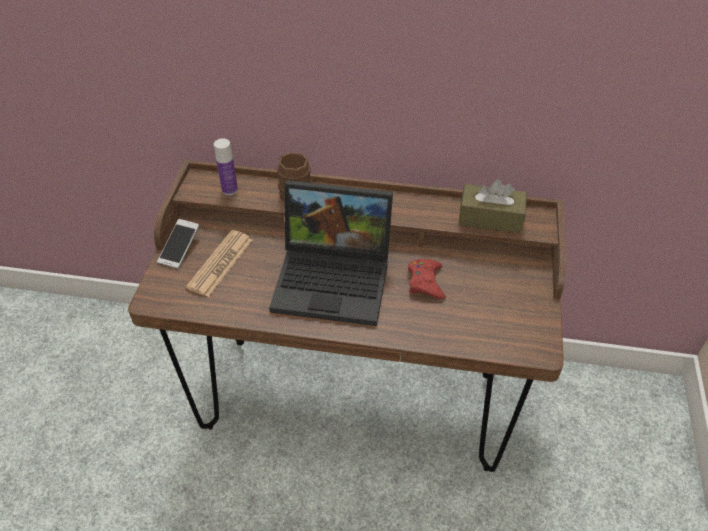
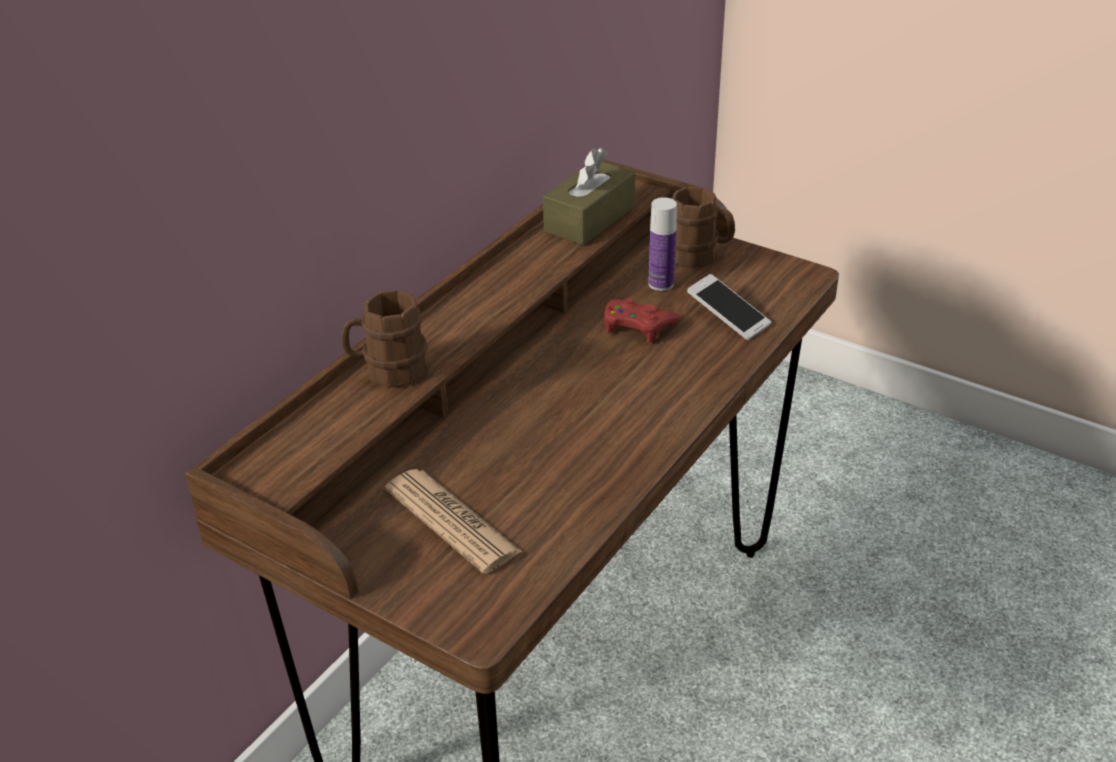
camera: 65 degrees left, 10 degrees down
phone [157,219,199,269] -> phone moved to [687,274,771,340]
bottle [214,138,238,195] -> bottle moved to [649,197,677,291]
laptop [269,180,393,326] -> none
none -> brown mug [672,186,735,268]

